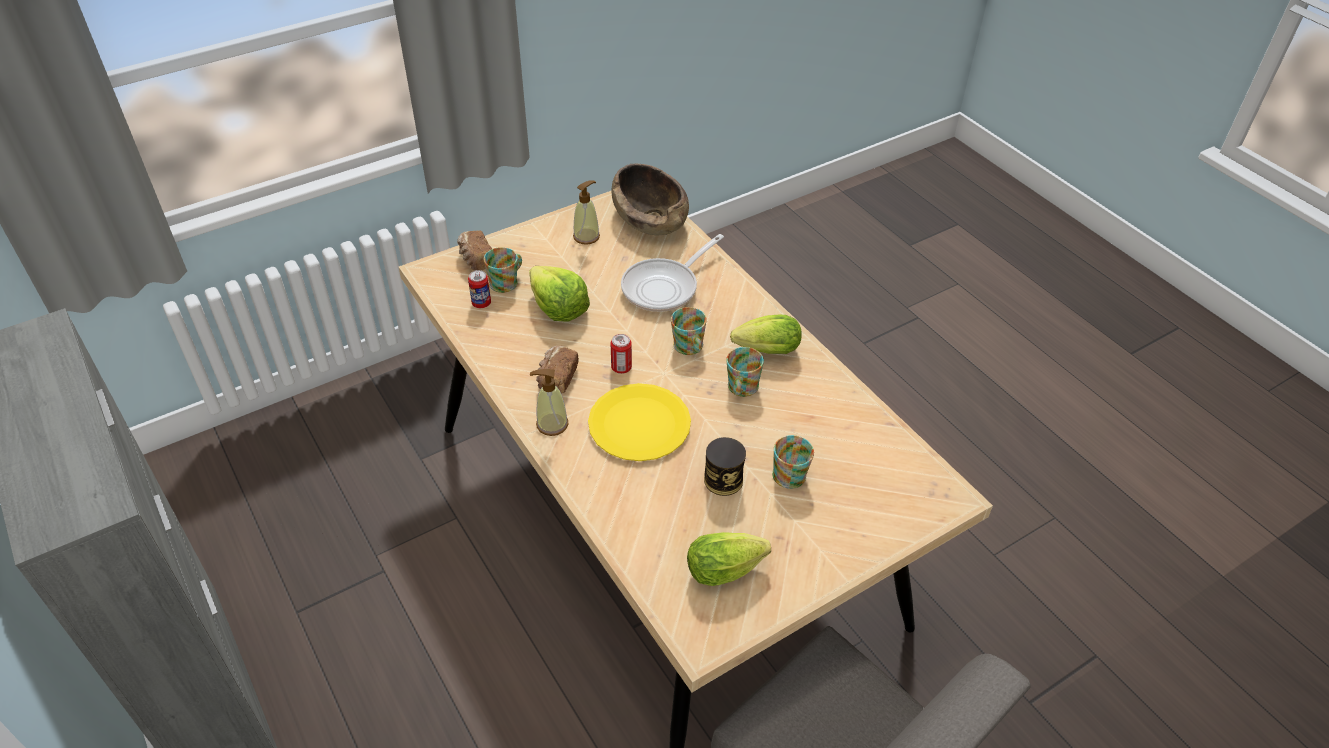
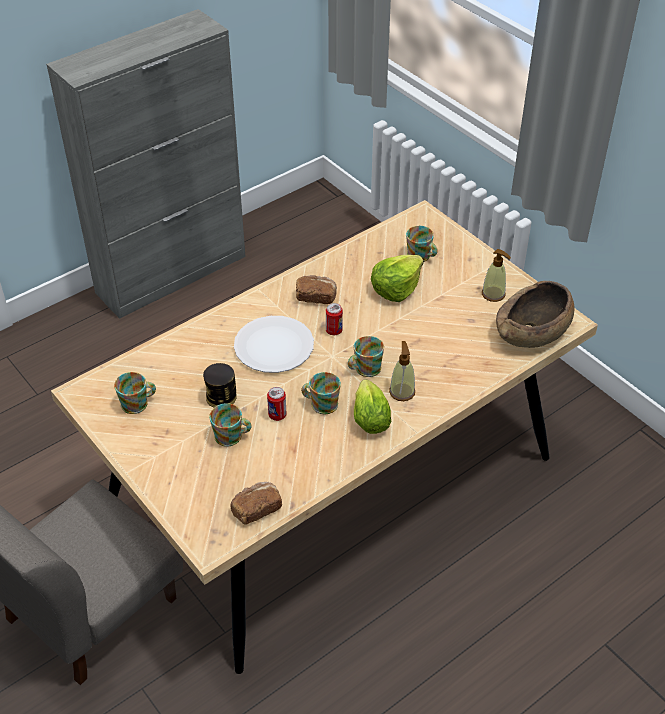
camera: 85 degrees right, 0 degrees up
bread [457,230,492,271] -> bread moved to [230,482,282,525]
can [468,270,491,308] -> can moved to [267,387,287,421]
soap dispenser [530,369,569,436] -> soap dispenser moved to [389,341,415,401]
yellow plate [588,383,691,461] -> white plate [234,316,314,373]
frying pan [621,234,724,312] -> none
lettuce [687,532,771,586] -> mug [114,372,156,414]

